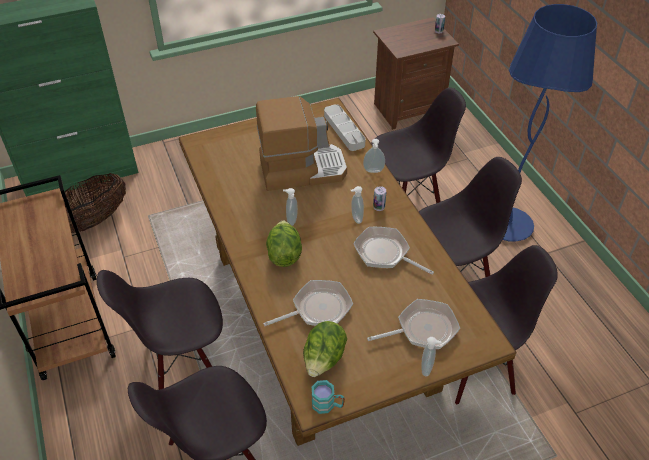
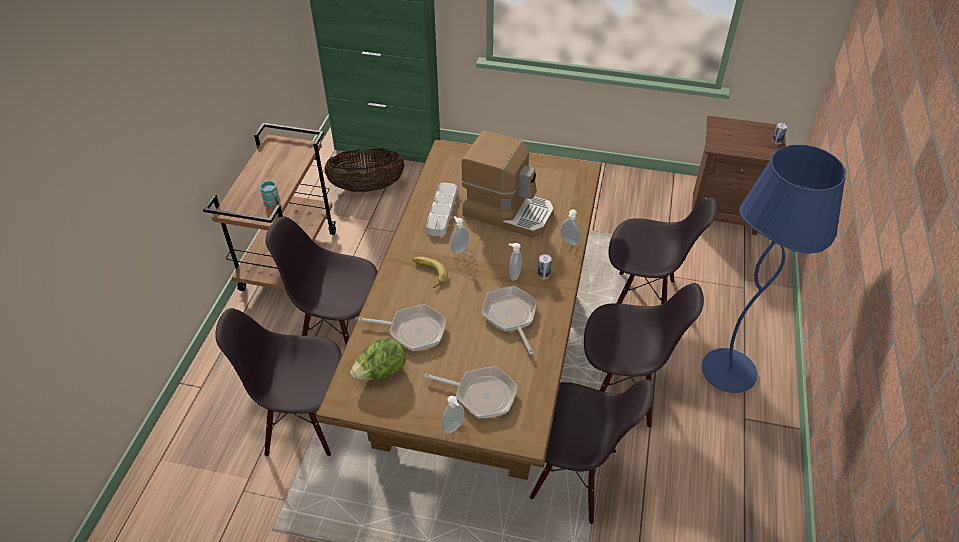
camera: 35 degrees right, 0 degrees up
lettuce [266,221,302,267] -> banana [413,257,448,288]
turquoise mug [312,380,345,414] -> turquoise mug moved to [260,180,280,206]
grey tray [324,104,366,151] -> grey tray moved to [426,182,457,237]

